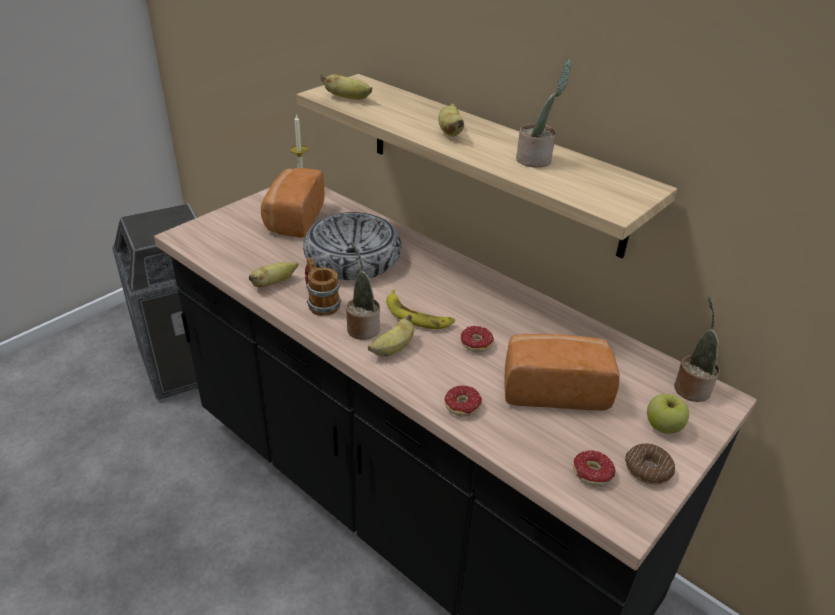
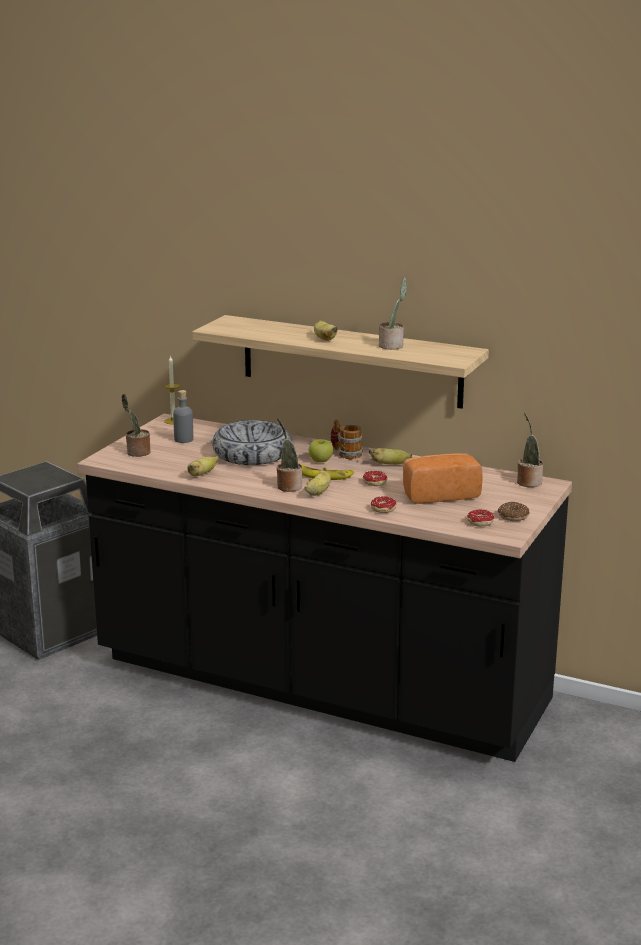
camera: 15 degrees left, 15 degrees down
bread [261,168,324,237] -> grey bottle [173,390,193,443]
mug [305,257,342,316] -> mug moved to [331,420,363,459]
banana [321,74,372,100] -> banana moved to [369,448,412,465]
apple [647,394,689,434] -> apple moved to [309,439,333,462]
none -> potted plant [122,394,151,457]

